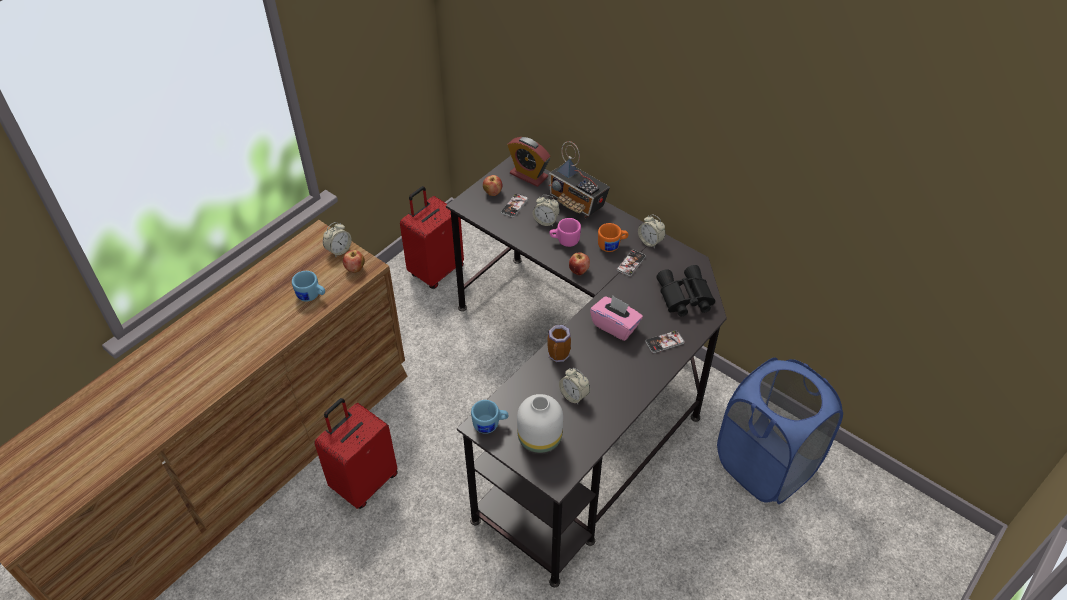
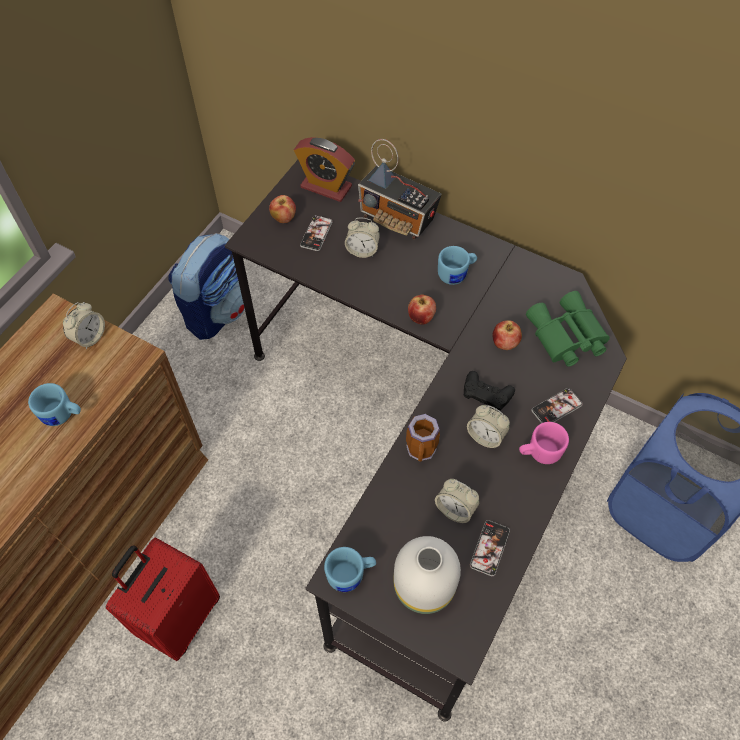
camera: 10 degrees left, 10 degrees up
apple [343,250,365,273] -> apple moved to [492,320,522,350]
red suitcase [400,186,464,289] -> backpack [169,233,245,340]
pink mug [549,218,581,247] -> pink mug moved to [519,422,569,464]
pink tissue box [590,295,643,341] -> black game controller [464,371,515,411]
orange mug [598,223,629,252] -> blue mug [438,246,477,285]
phone [617,250,646,276] -> phone moved to [470,520,510,576]
alarm clock [638,214,666,249] -> alarm clock moved to [467,405,510,448]
black binoculars [656,265,715,317] -> green binoculars [526,291,610,367]

